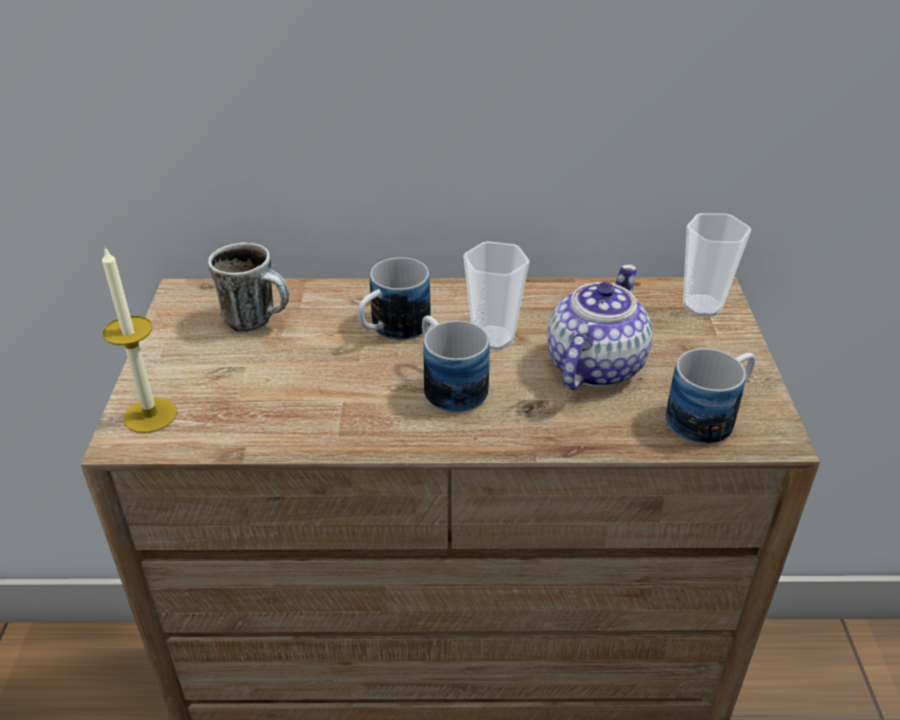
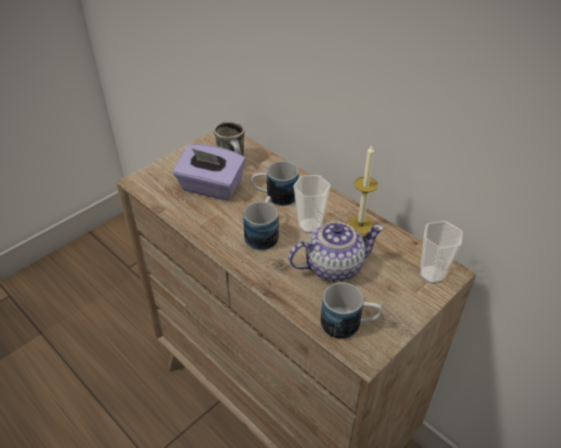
camera: 45 degrees right, 5 degrees up
candle [102,246,178,433] -> candle moved to [348,144,378,235]
none -> purple tissue box [173,144,246,200]

